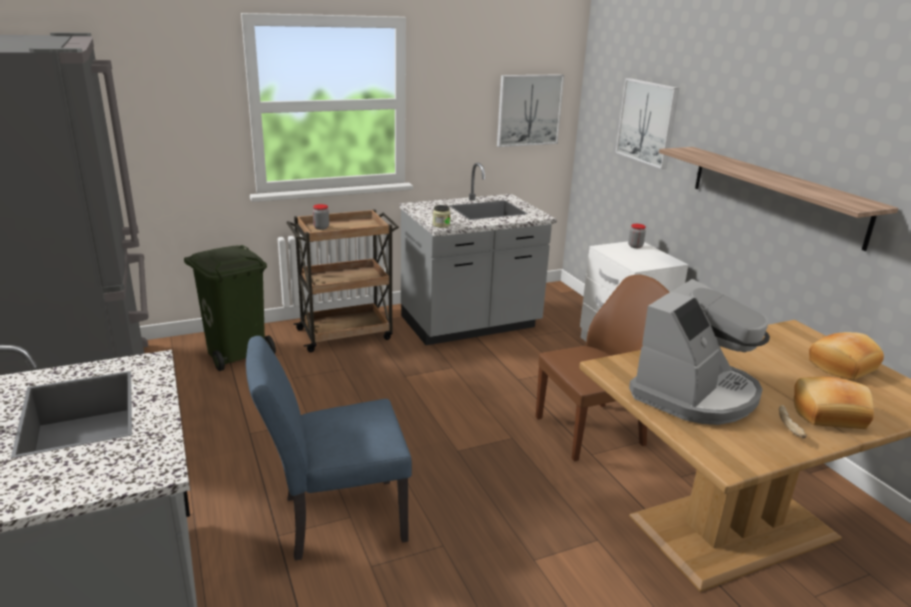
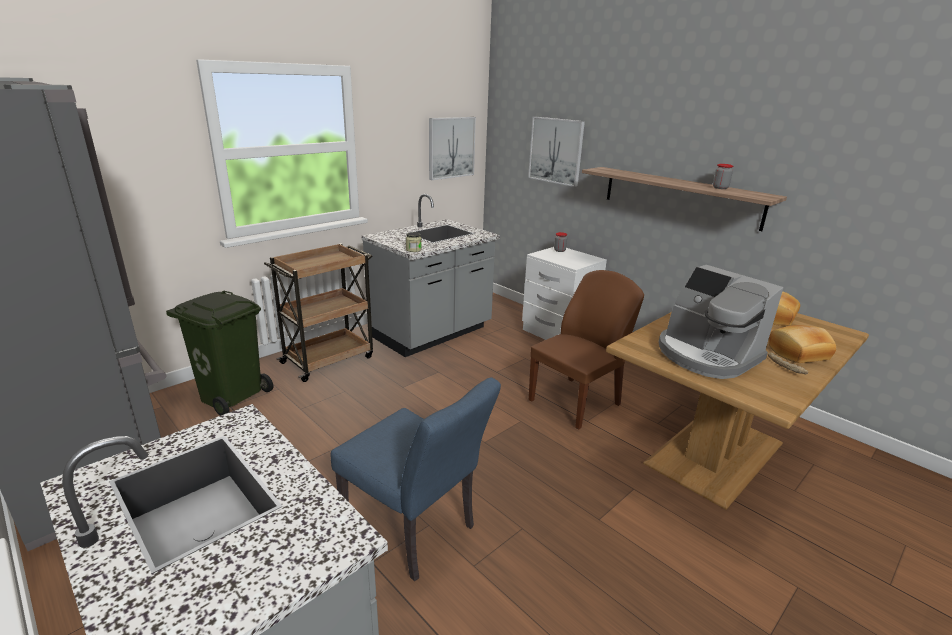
camera: 20 degrees left, 0 degrees up
blue chair [246,336,412,561] -> blue chair turned 105 degrees counterclockwise [331,377,501,581]
jar [313,204,329,230] -> jar moved to [713,164,733,189]
coffee machine [629,279,770,425] -> coffee machine turned 120 degrees clockwise [659,265,783,379]

